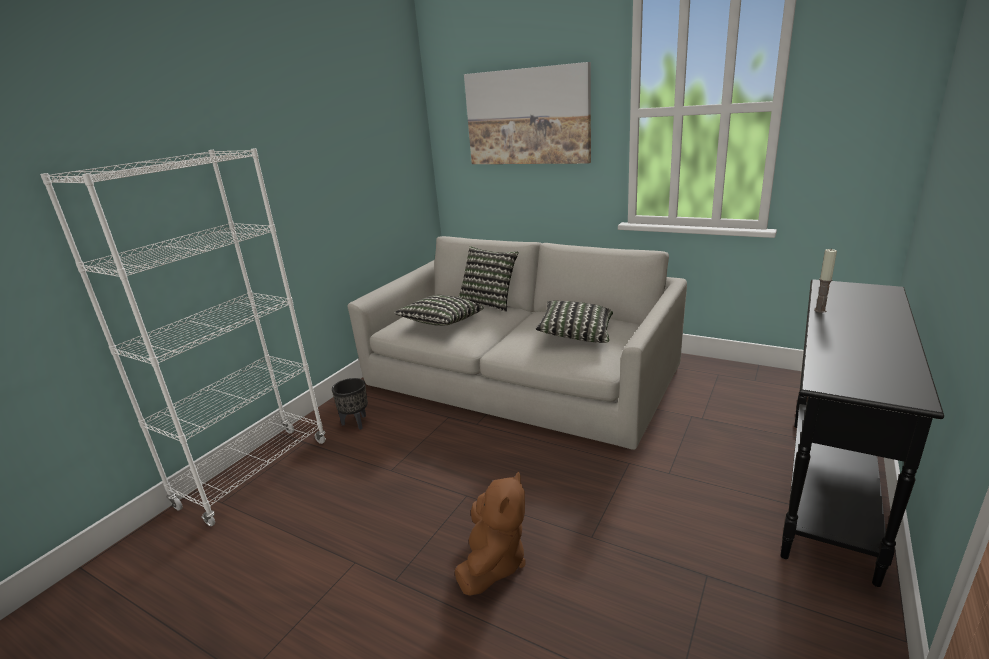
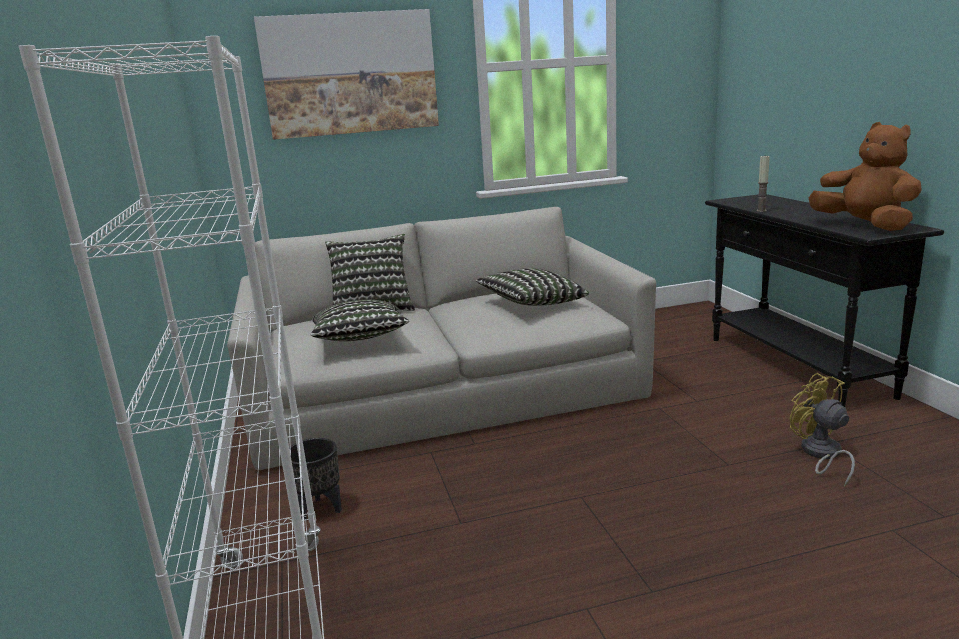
camera: 45 degrees left, 5 degrees down
brown plush toy [455,471,526,596] -> brown plush toy moved to [809,122,921,231]
none -> yellow fan [790,373,855,487]

